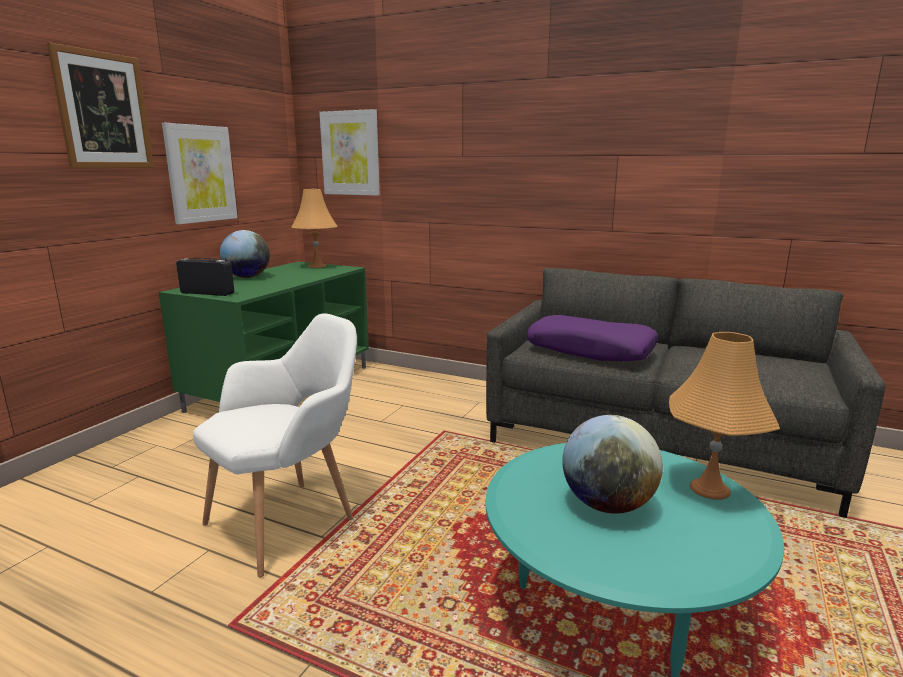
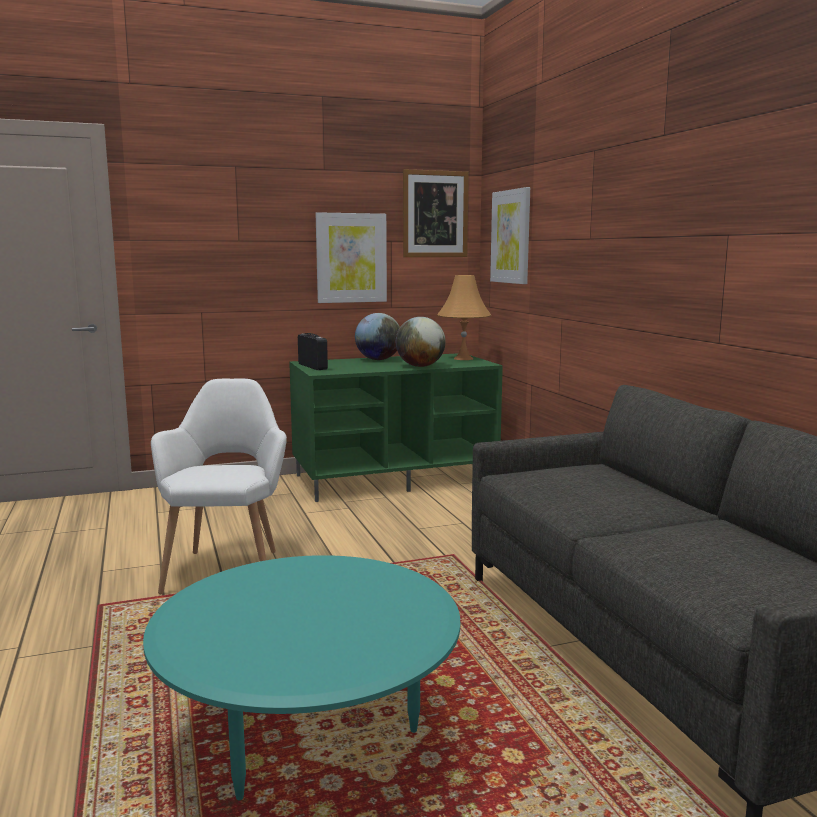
camera: 45 degrees right, 5 degrees down
picture [47,42,154,168] -> picture moved to [403,169,469,257]
white armchair [193,313,357,578] -> white armchair turned 90 degrees counterclockwise [151,379,287,595]
purple pillow [527,315,658,361] -> none
globe [562,415,663,514] -> globe moved to [396,317,446,367]
orange table lamp [669,332,780,500] -> none

